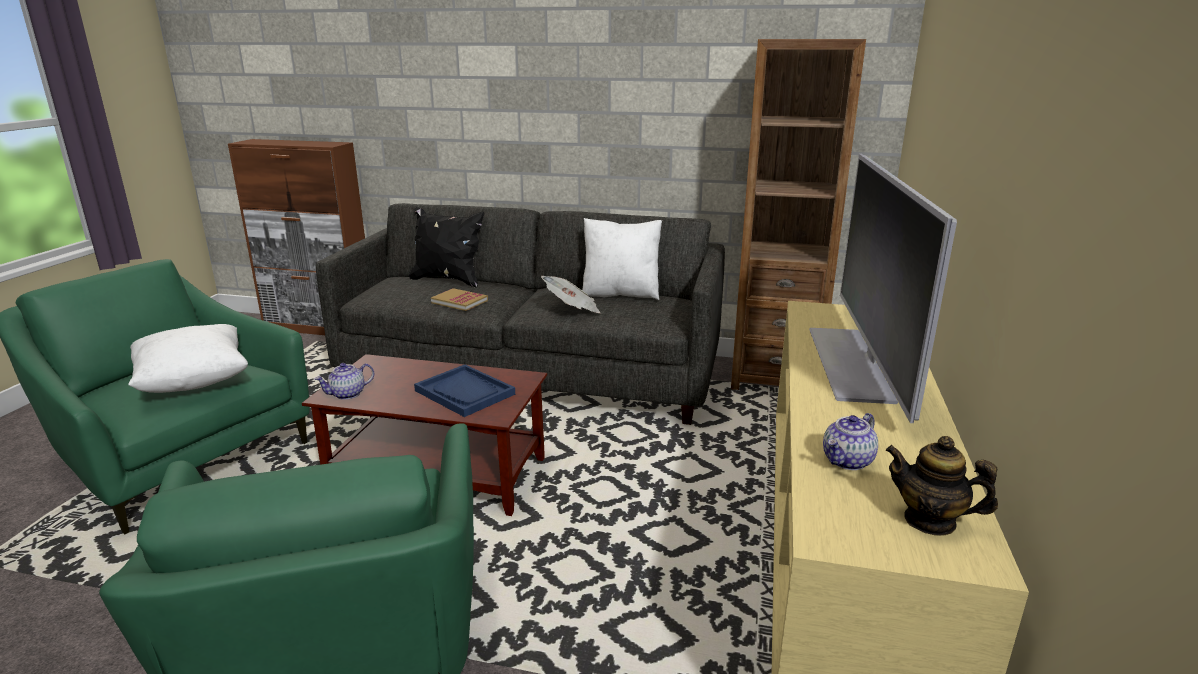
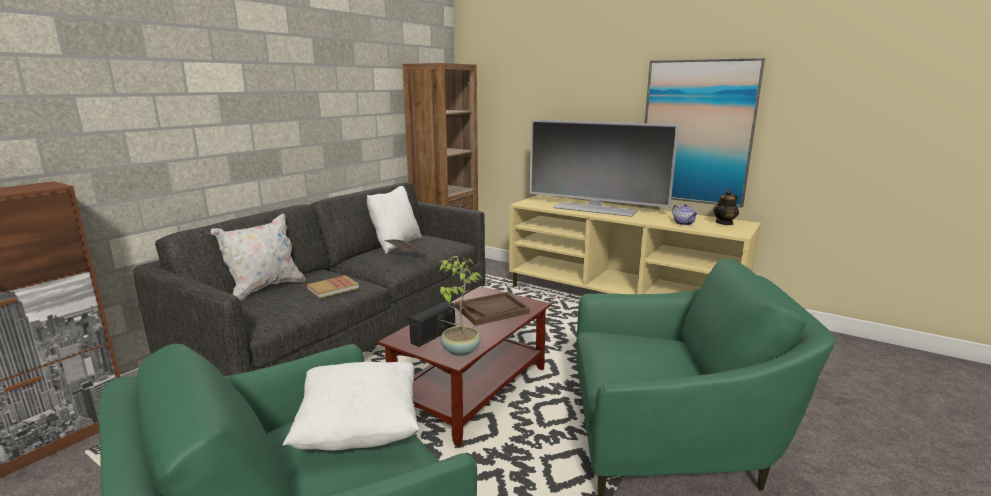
camera: 70 degrees left, 5 degrees down
teapot [315,363,374,400] -> potted plant [440,256,482,356]
black pillow [409,207,484,288] -> white pillow [211,214,305,300]
blue tray [414,365,515,417] -> brown tray [455,292,530,326]
none -> radio [409,301,455,347]
none -> picture [645,58,765,208]

